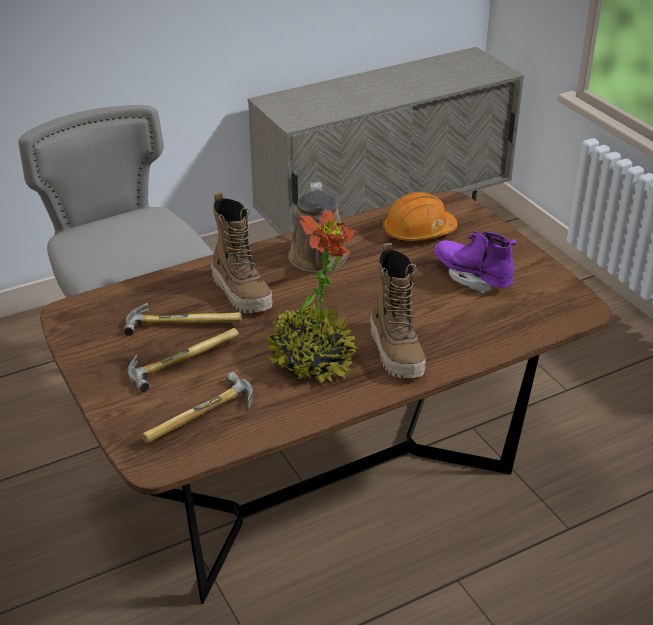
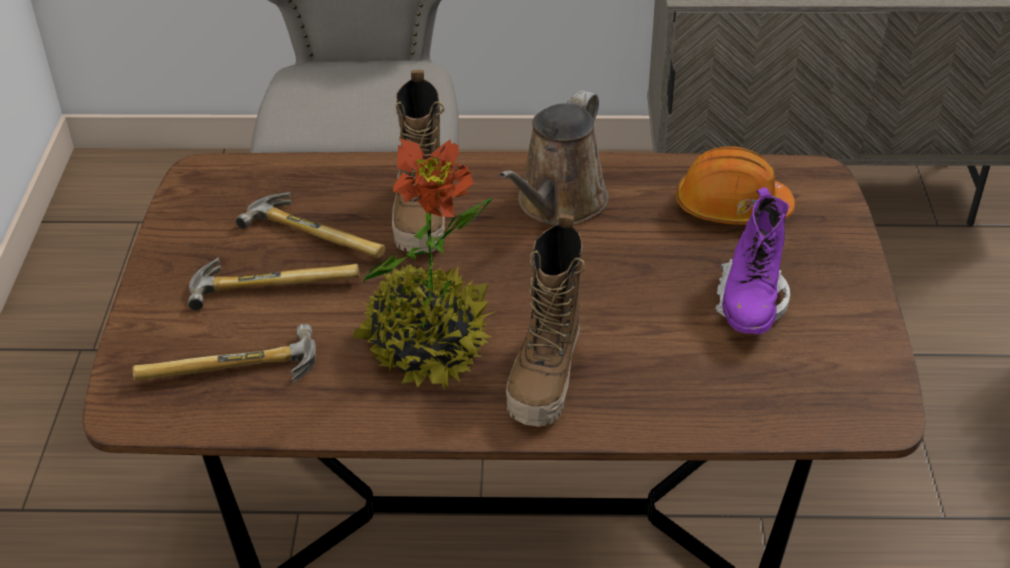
camera: 30 degrees right, 5 degrees up
purple boot [434,231,516,293] -> purple boot turned 150 degrees counterclockwise [715,187,790,334]

